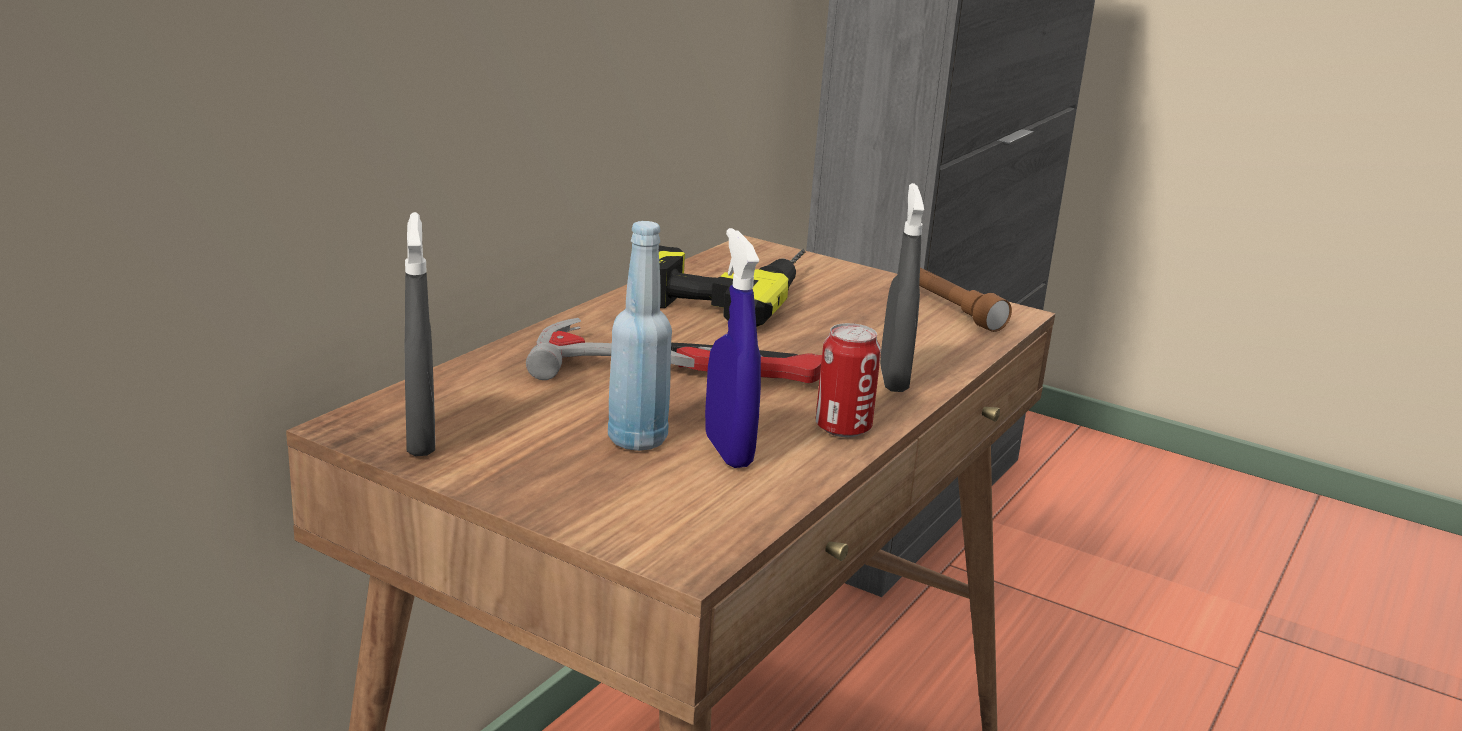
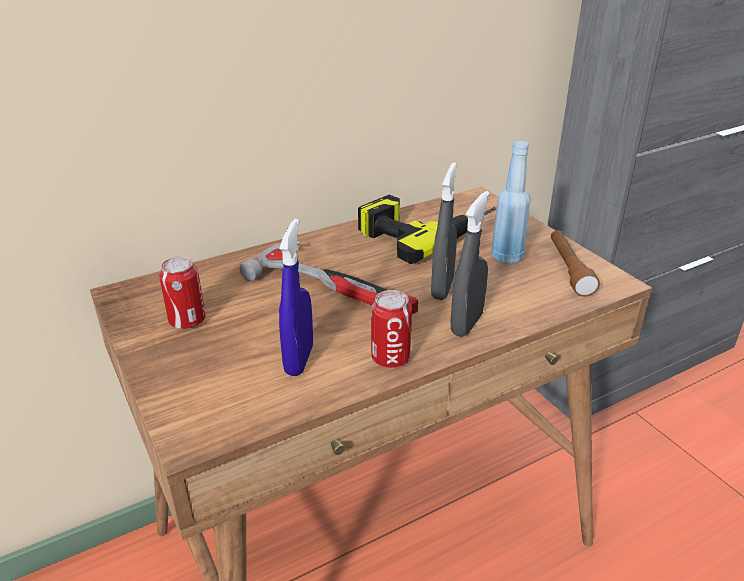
camera: 30 degrees right, 10 degrees up
grey spray bottle [405,212,435,456] -> grey spray bottle moved to [431,162,457,300]
blue bottle [608,221,672,451] -> blue bottle moved to [491,141,531,264]
none -> can [159,256,206,329]

